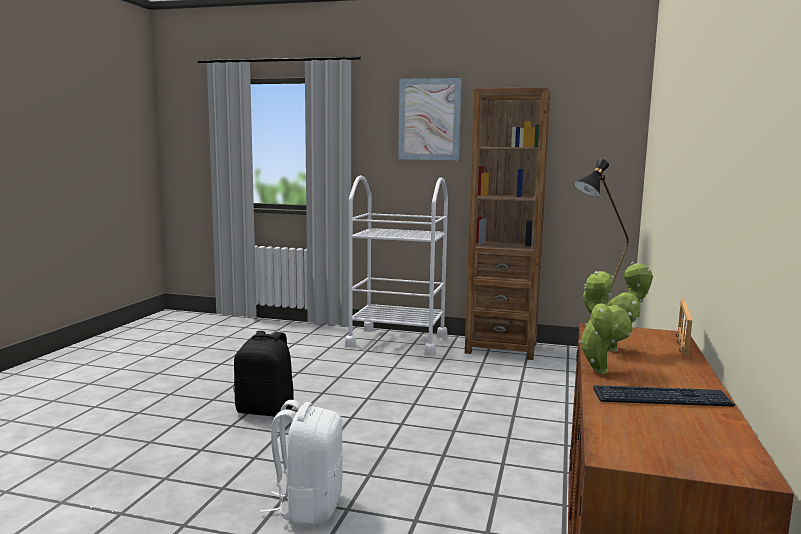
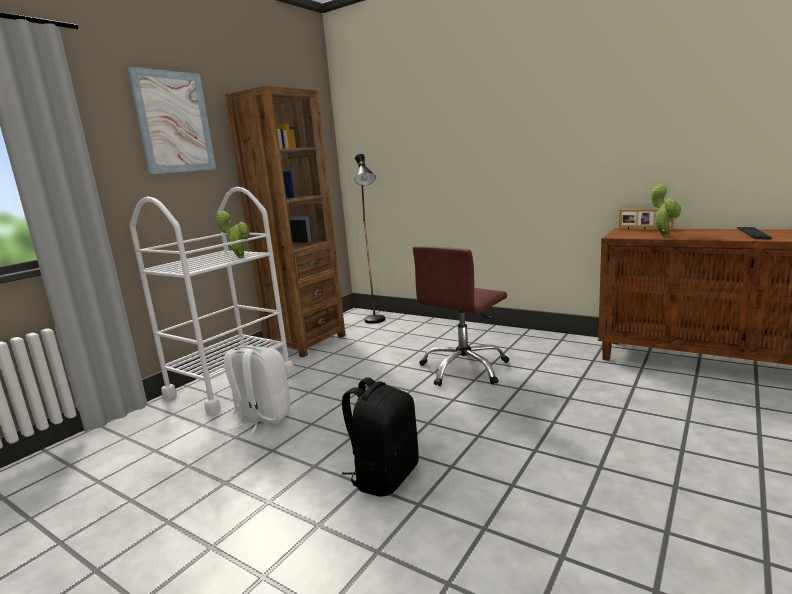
camera: 70 degrees left, 5 degrees up
white backpack [261,400,343,526] -> white backpack moved to [224,345,291,434]
potted plant [578,271,632,374] -> potted plant moved to [216,211,249,258]
none -> brown office chair [412,246,509,386]

